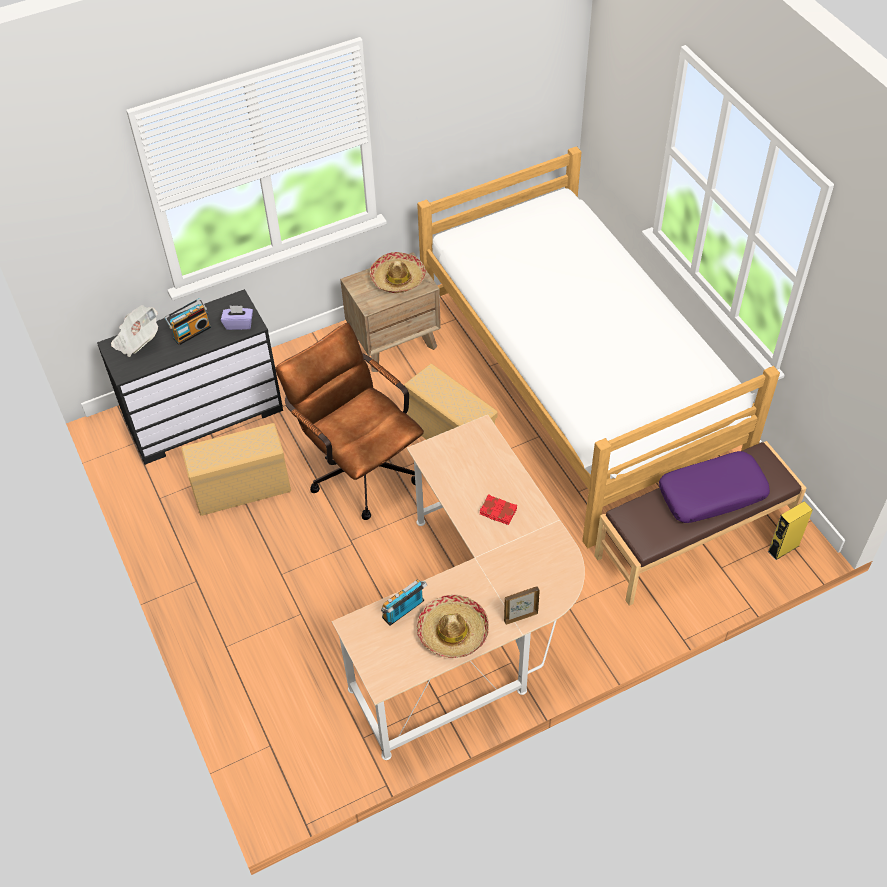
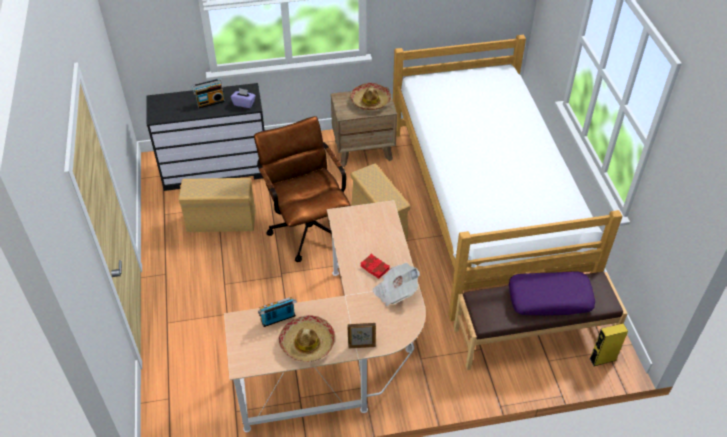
camera: 15 degrees right, 5 degrees down
newspaper [111,305,158,357] -> newspaper moved to [373,263,420,306]

